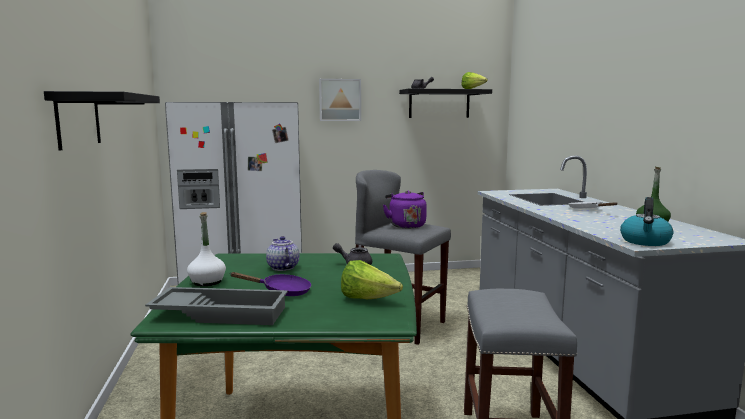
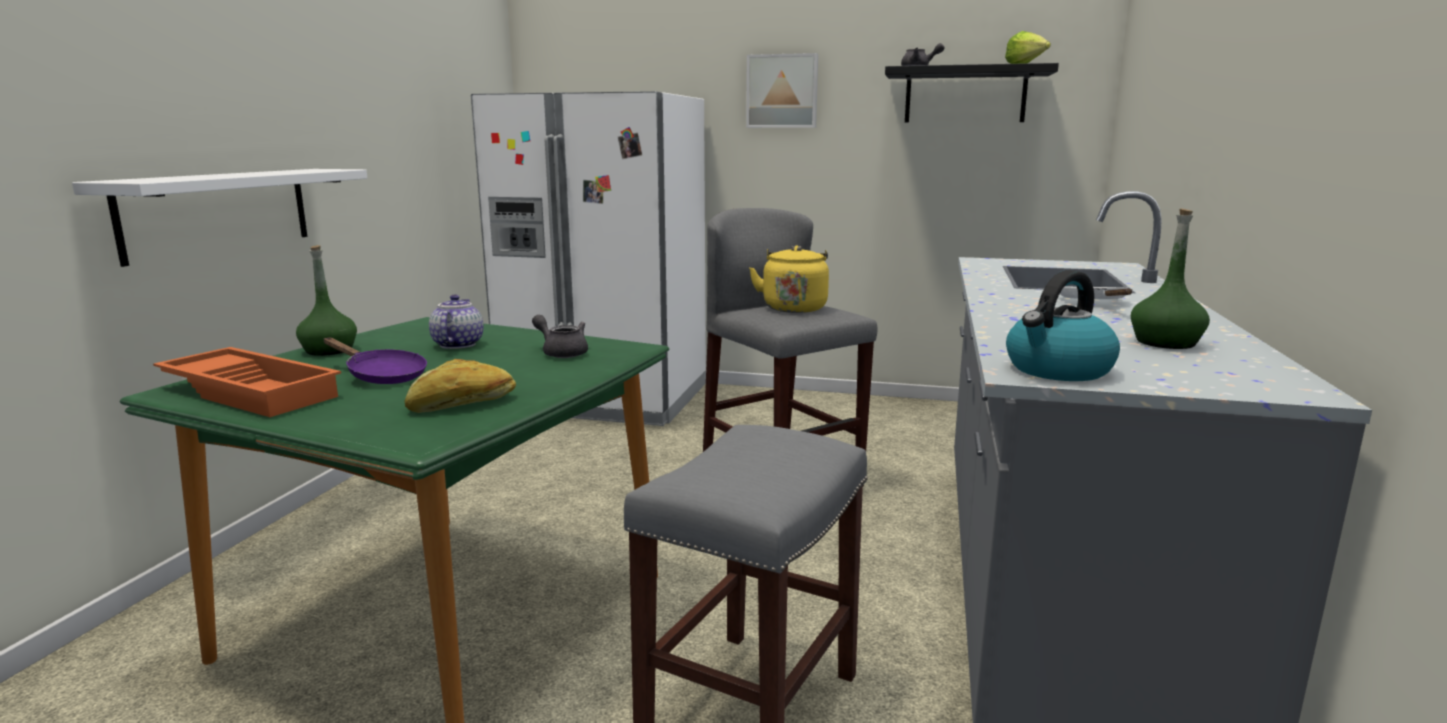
camera: 25 degrees right, 5 degrees up
black shelf [44,91,160,151] -> none
grey tray [145,287,288,325] -> orange tray [153,347,341,417]
white bottle [187,212,226,286] -> green bottle [296,245,357,356]
lettuce [341,260,403,299] -> bread [404,359,516,413]
purple kettle [383,190,427,228] -> yellow kettle [749,245,829,313]
none -> white shelf [72,169,367,267]

